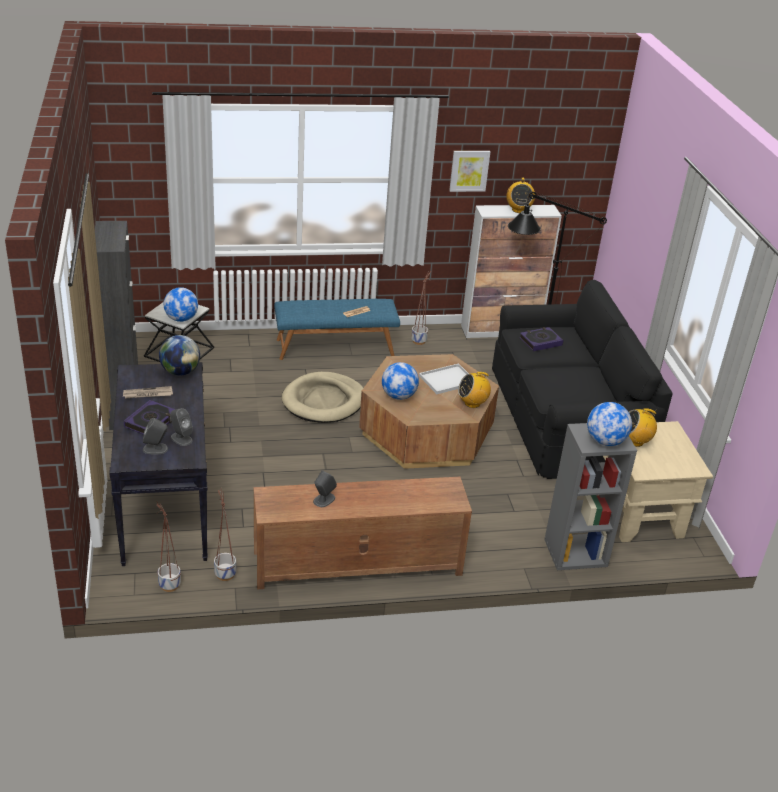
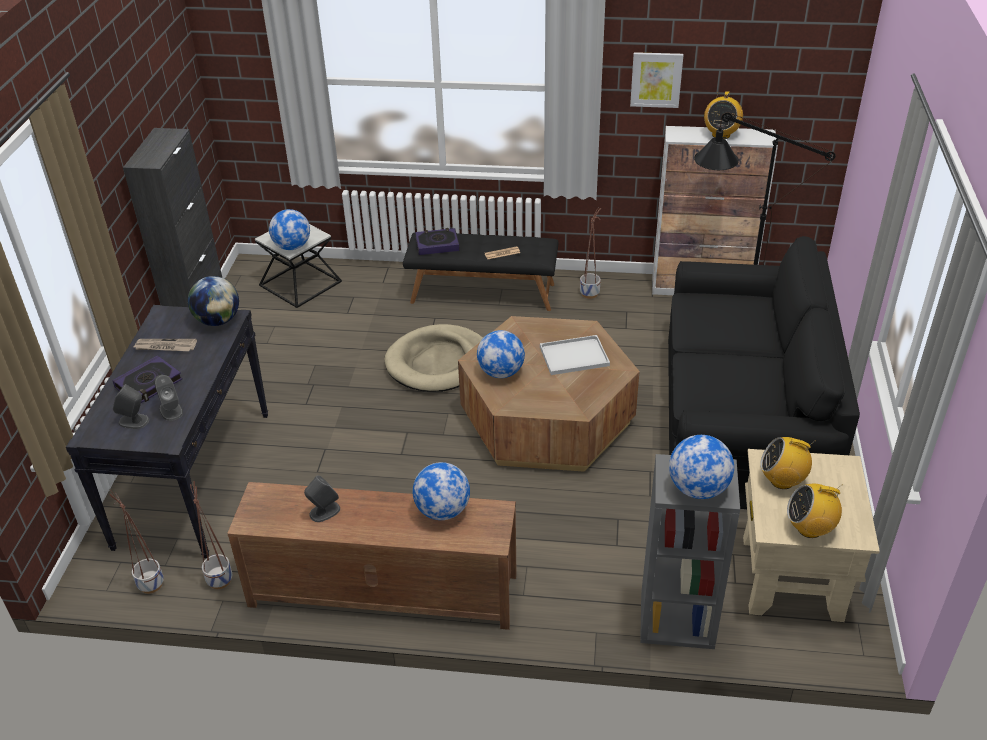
camera: 20 degrees right, 5 degrees up
blue bench [274,299,400,360] -> black bench [403,232,558,311]
radio [458,372,491,408] -> radio moved to [787,484,843,538]
book [519,327,563,351] -> book moved to [415,228,460,255]
none -> globe [413,462,470,520]

